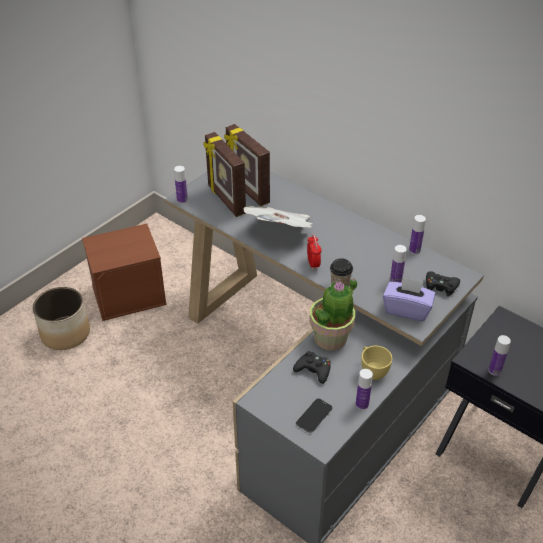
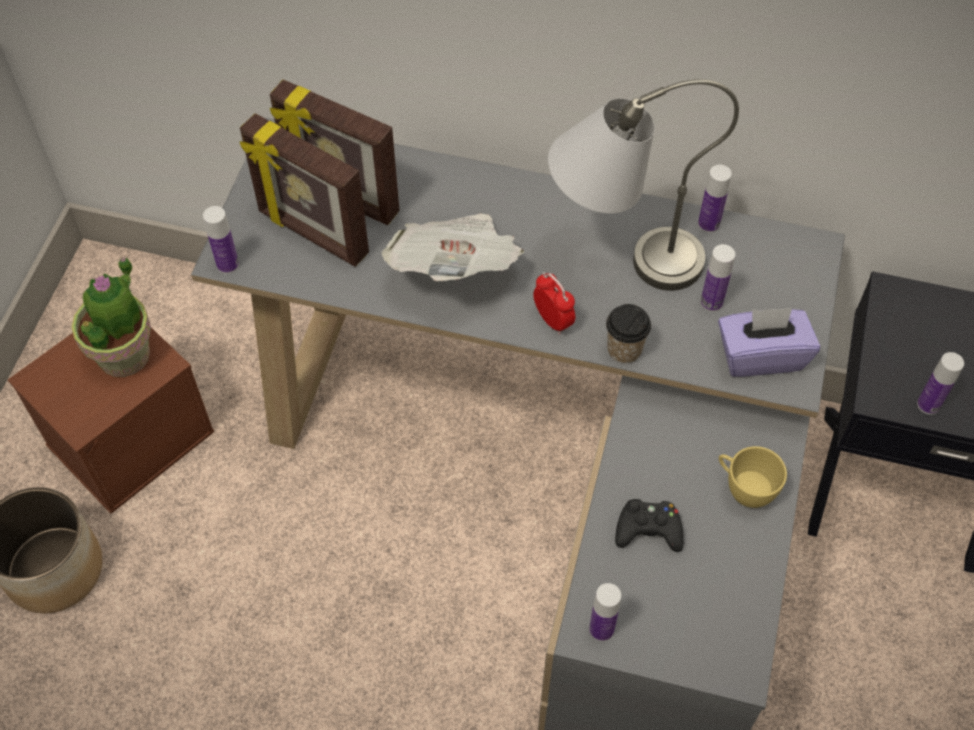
camera: 25 degrees left, 15 degrees up
phone [296,398,333,433] -> none
potted plant [309,278,358,351] -> potted plant moved to [72,257,151,377]
bottle [356,369,373,410] -> bottle moved to [589,583,621,641]
black game controller [426,271,460,297] -> none
none -> grey table lamp [548,79,739,291]

